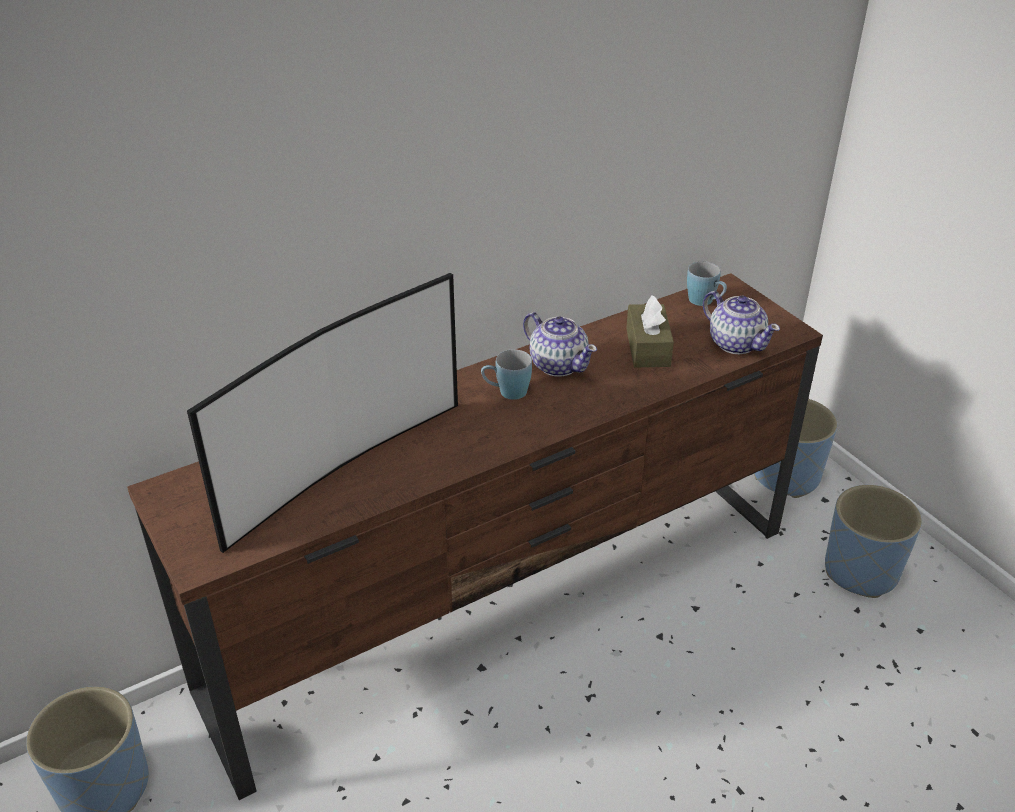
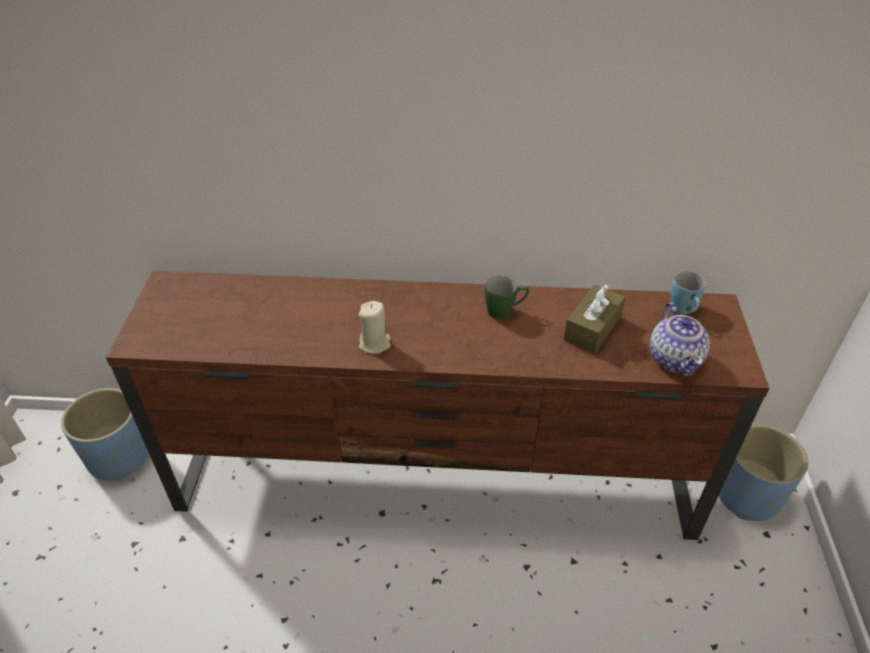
camera: 35 degrees right, 5 degrees up
television [187,273,458,553] -> none
blue mug [481,349,532,400] -> none
teapot [523,312,597,377] -> green mug [485,276,529,319]
blue planter [825,485,922,598] -> none
none -> beige candle [359,301,391,354]

